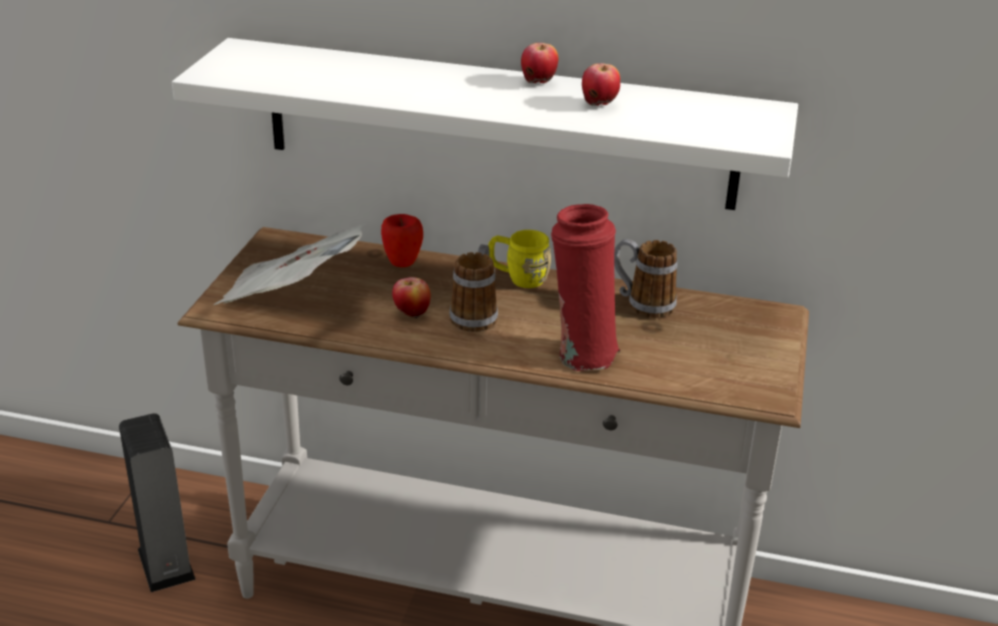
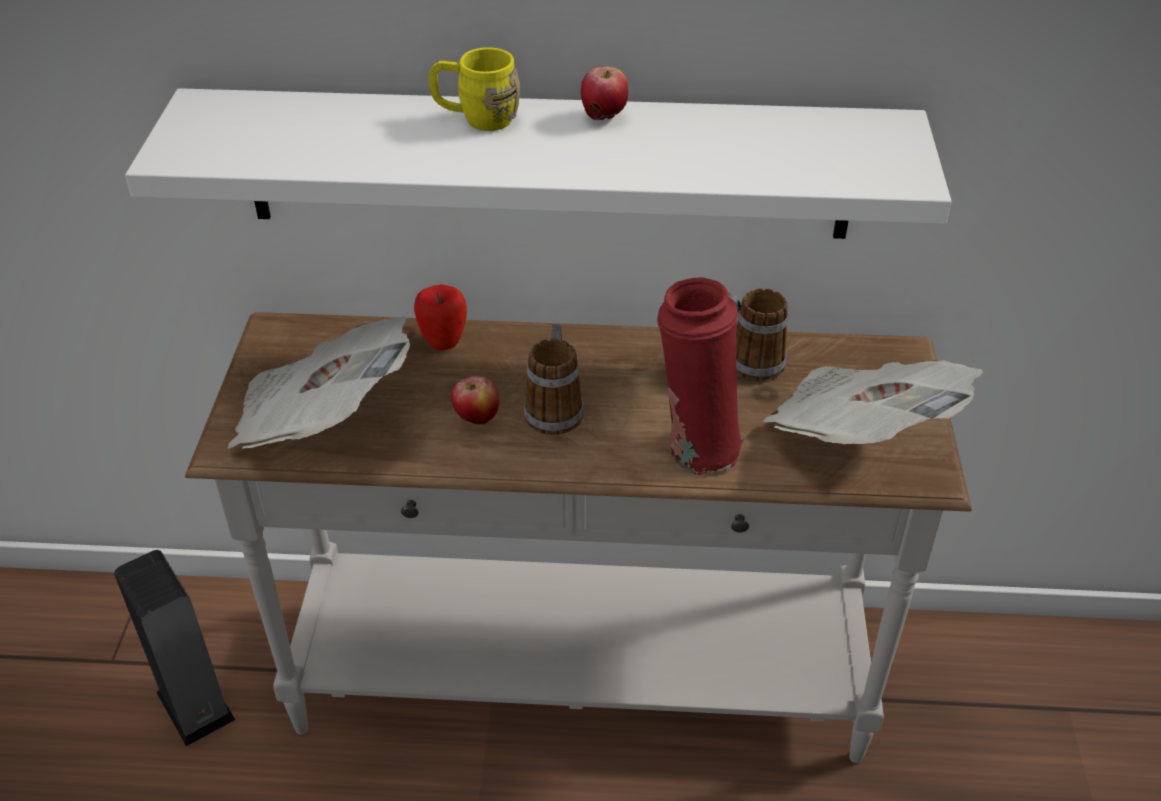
camera: 10 degrees left, 10 degrees up
yellow mug [488,230,551,288] -> yellow mug moved to [429,47,520,131]
apple [582,63,620,106] -> none
none -> newspaper [763,360,984,444]

